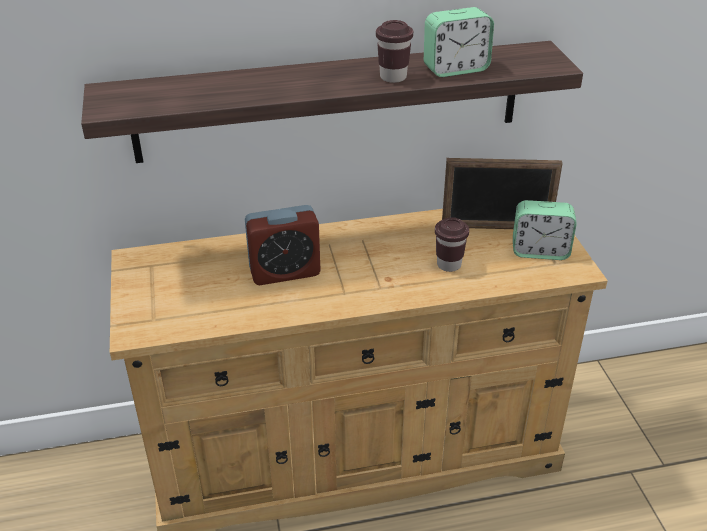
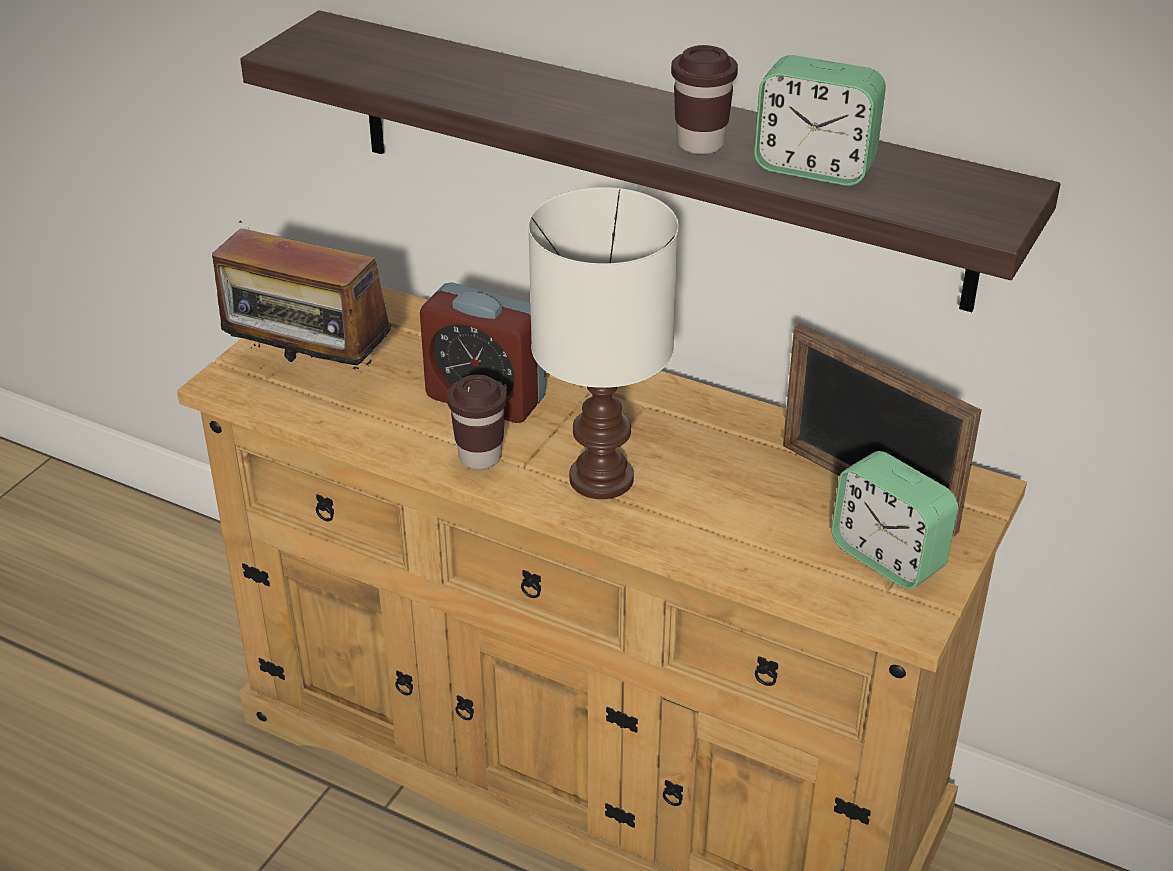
camera: 40 degrees right, 0 degrees up
brown cup [435,217,469,272] -> brown cup moved to [447,374,507,470]
none -> radio [212,221,391,373]
none -> white table lamp [528,187,679,499]

